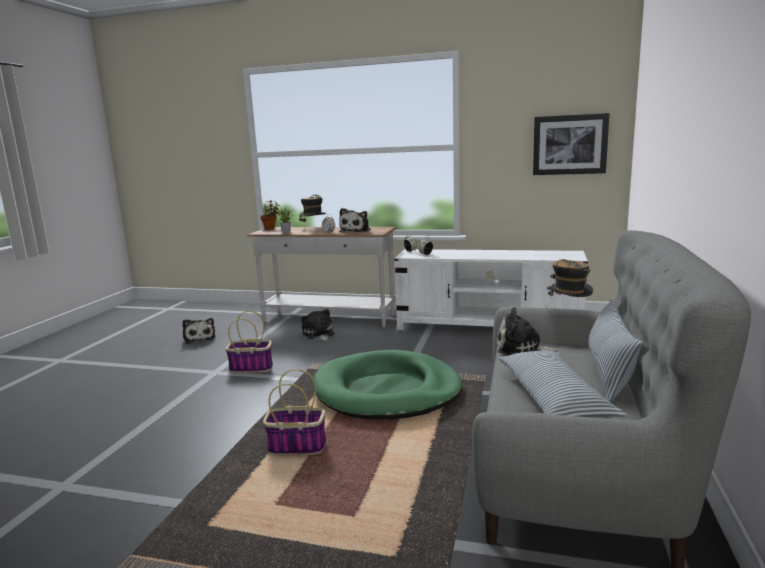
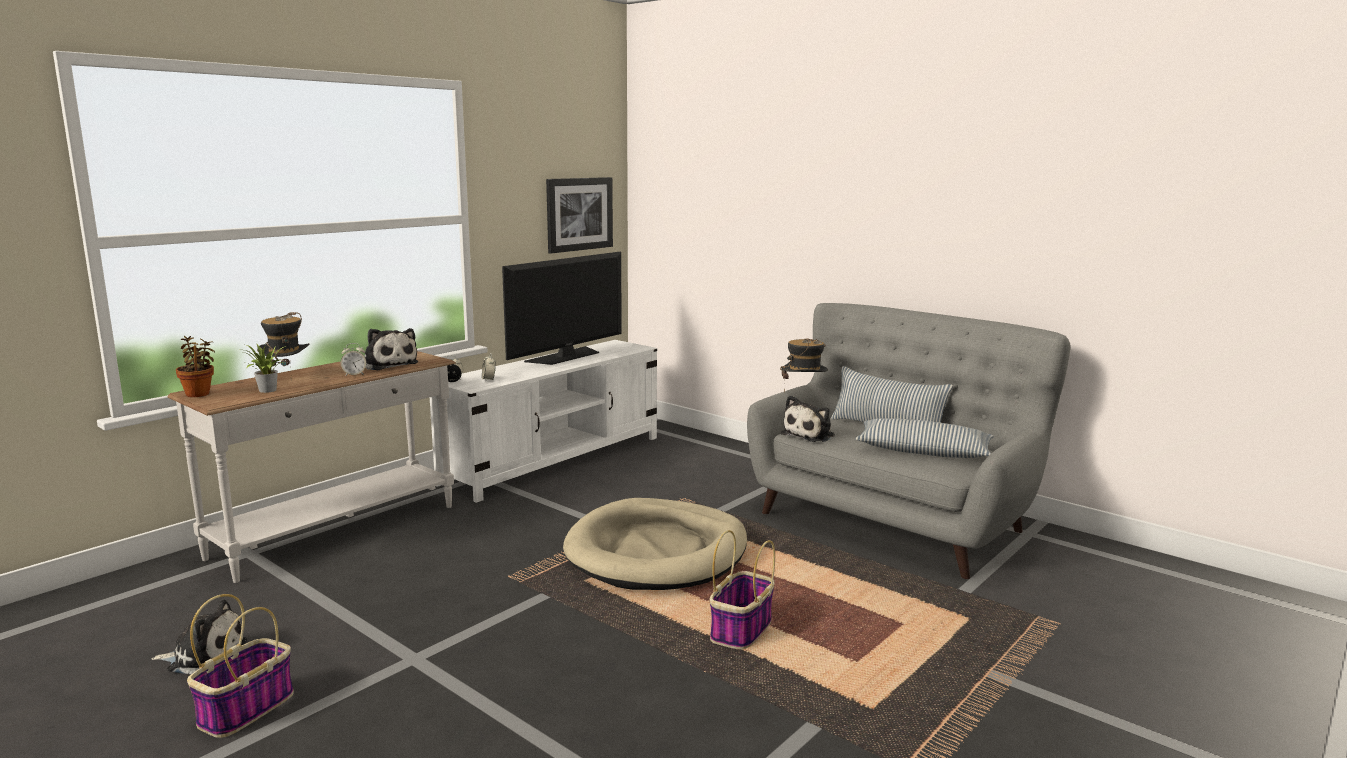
camera: 65 degrees left, 0 degrees up
basket [225,311,273,373] -> basket moved to [187,594,294,738]
plush toy [301,309,334,342] -> none
green dog bed [313,350,462,419] -> beige dog bed [563,498,747,590]
none -> television [502,252,622,365]

